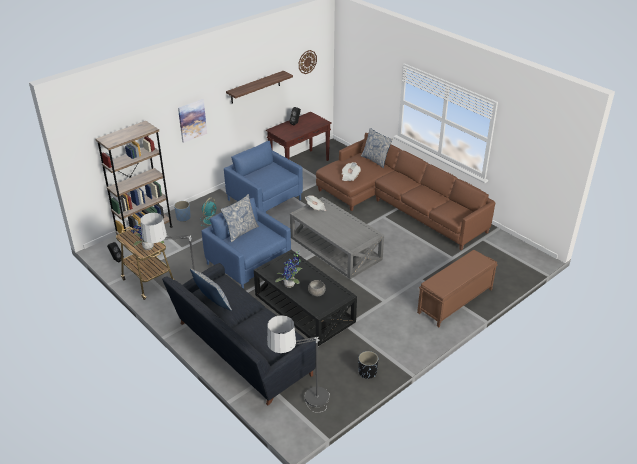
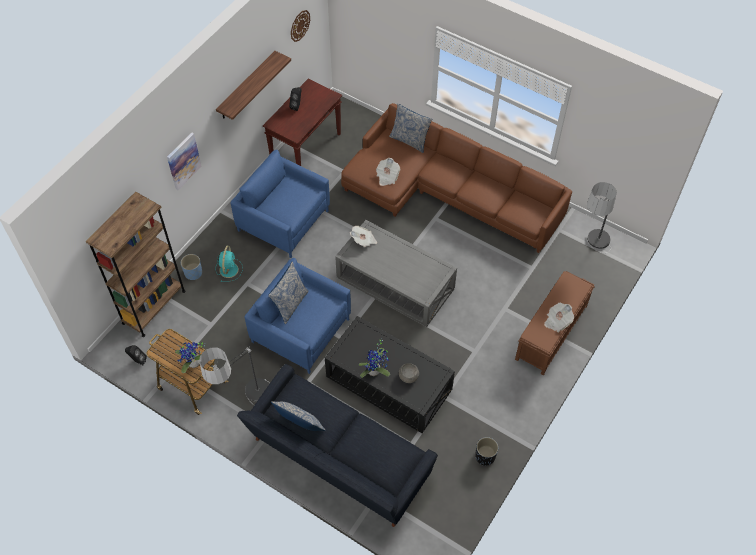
camera: 15 degrees left, 20 degrees up
floor lamp [267,315,330,413] -> floor lamp moved to [587,182,617,253]
none -> newspaper [544,302,574,333]

